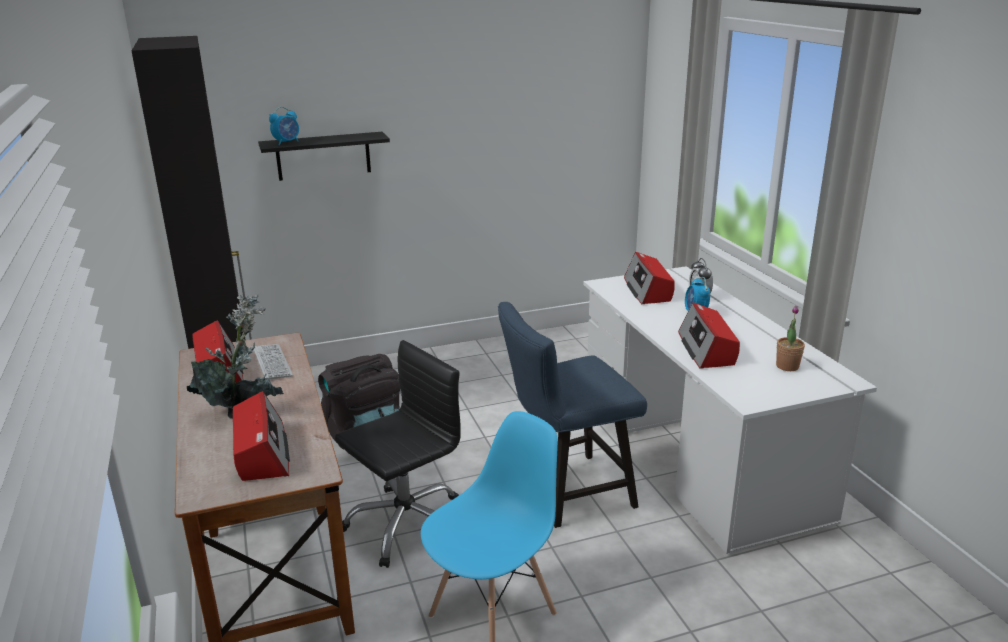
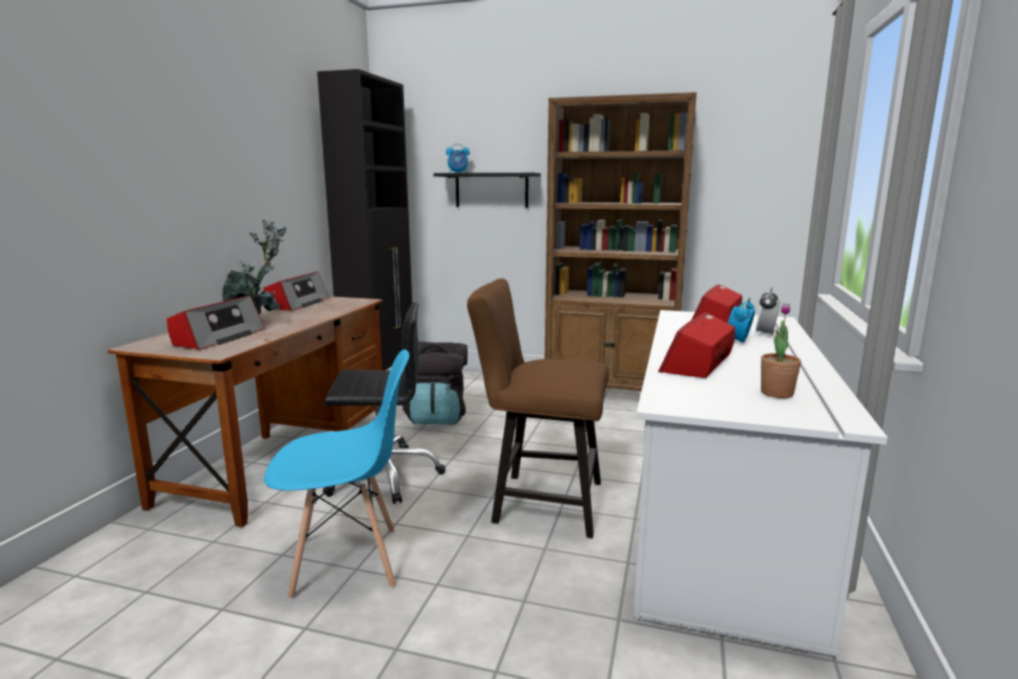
camera: 35 degrees right, 10 degrees down
keyboard [253,344,293,380] -> none
blue chair [498,302,647,528] -> brown chair [467,278,609,538]
none -> brown bookcase [545,92,697,391]

